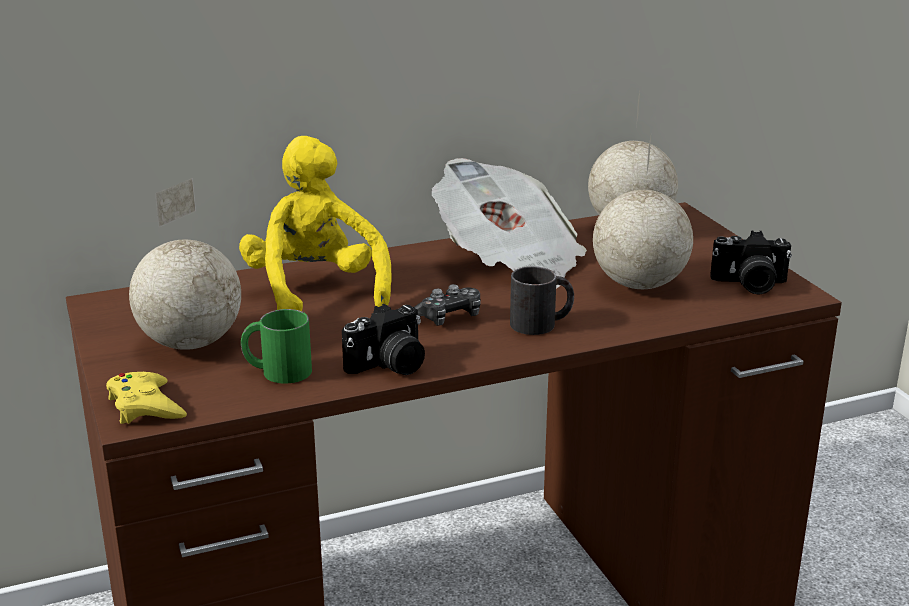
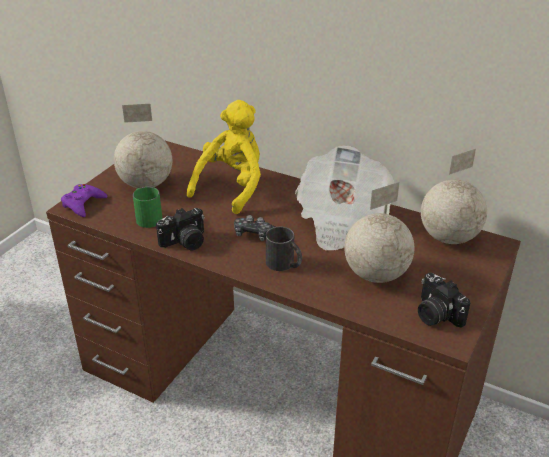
camera: 50 degrees right, 10 degrees up
yellow game controller [106,372,187,424] -> purple game controller [61,184,107,217]
camera [342,304,425,375] -> camera turned 45 degrees counterclockwise [156,208,205,250]

